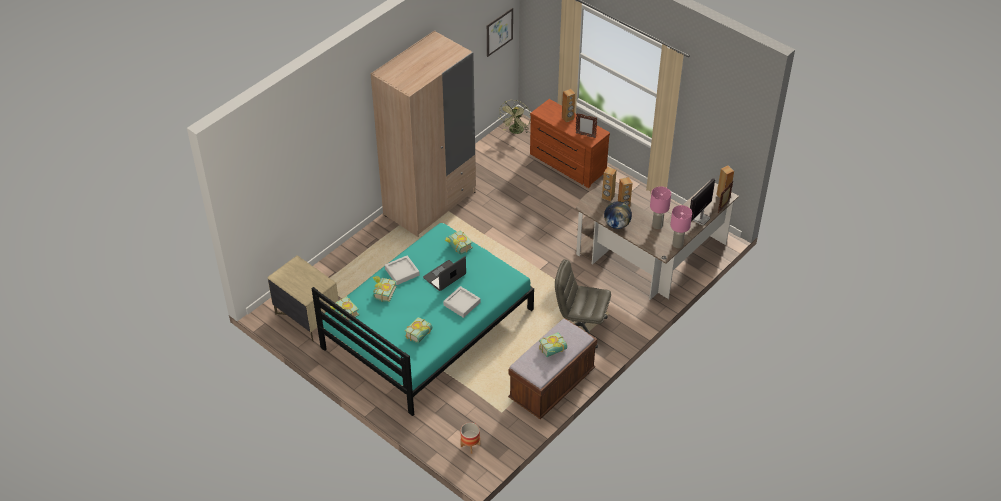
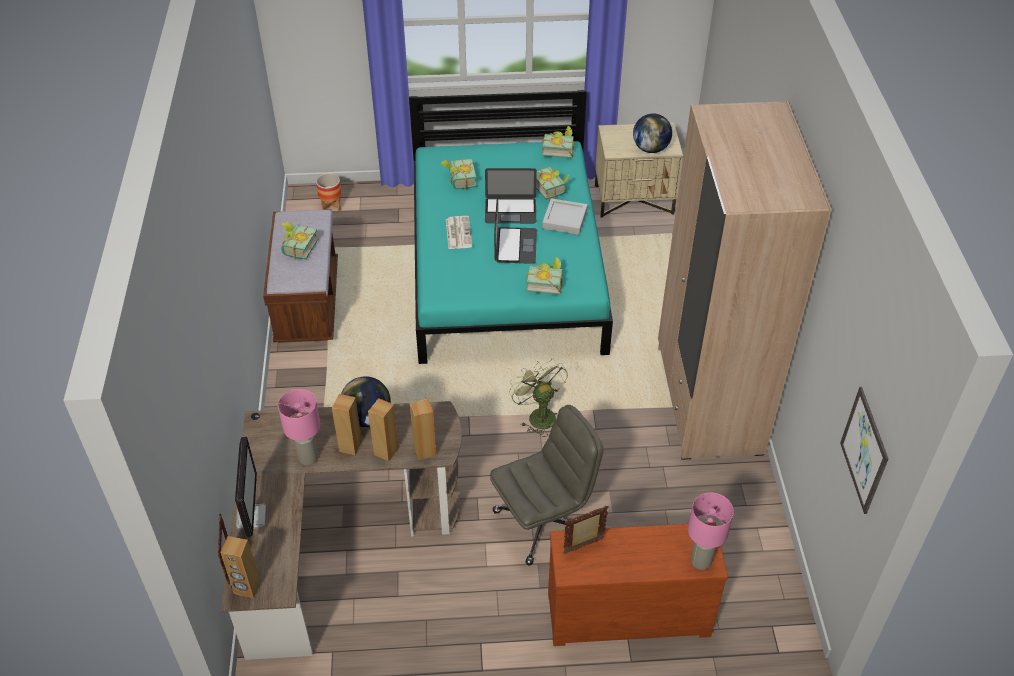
camera: 135 degrees right, 0 degrees up
grey tray [443,286,480,318] -> newspaper [446,216,473,249]
green fan [499,100,531,134] -> green fan moved to [509,359,568,437]
grey office chair [555,259,611,348] -> grey office chair moved to [490,405,603,566]
brown speaker [562,89,575,122] -> brown speaker moved to [332,394,362,455]
pink table lamp [670,205,692,248] -> pink table lamp moved to [688,493,734,570]
none -> laptop [485,168,537,223]
none -> globe [633,113,672,153]

